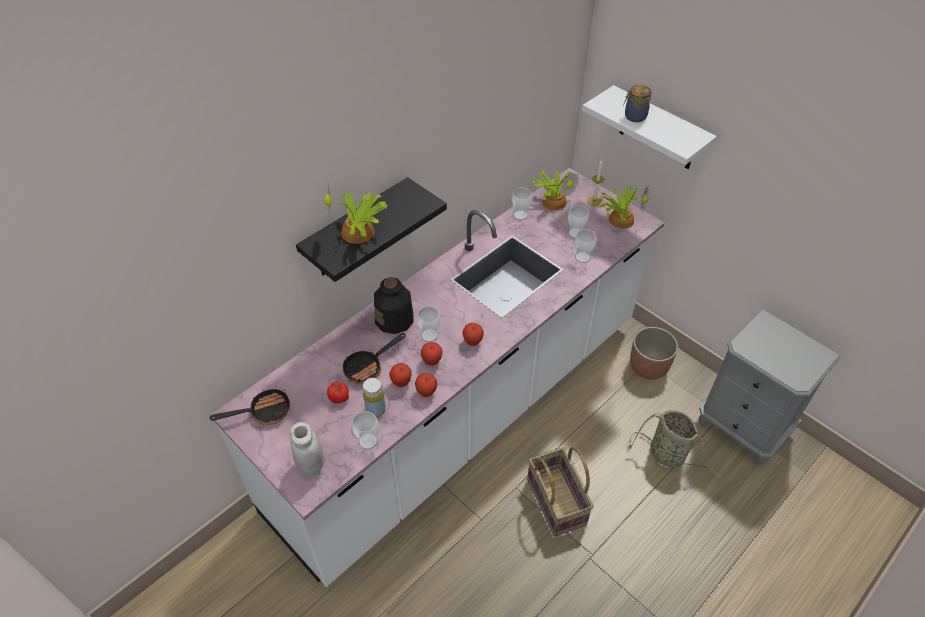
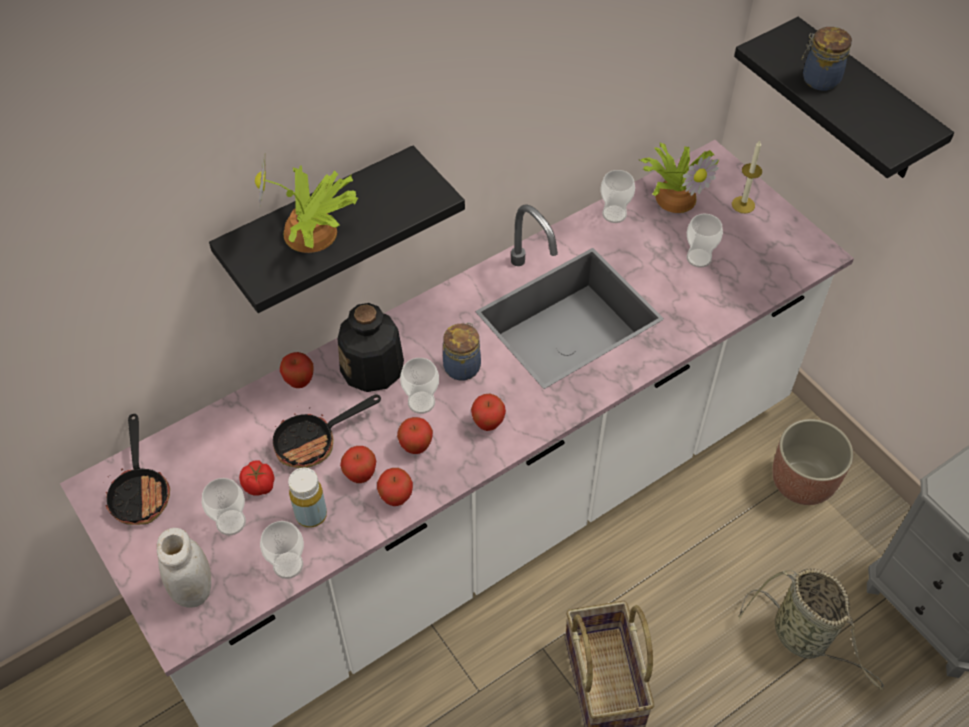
camera: 10 degrees right, 5 degrees up
frying pan [210,386,290,425] -> frying pan turned 90 degrees clockwise [106,414,170,525]
cup [574,229,597,263] -> cup moved to [202,478,246,536]
white shelf [582,85,717,169] -> black shelf [734,17,954,178]
potted plant [599,186,649,229] -> none
none -> apple [280,352,314,388]
none -> jar [443,323,481,381]

